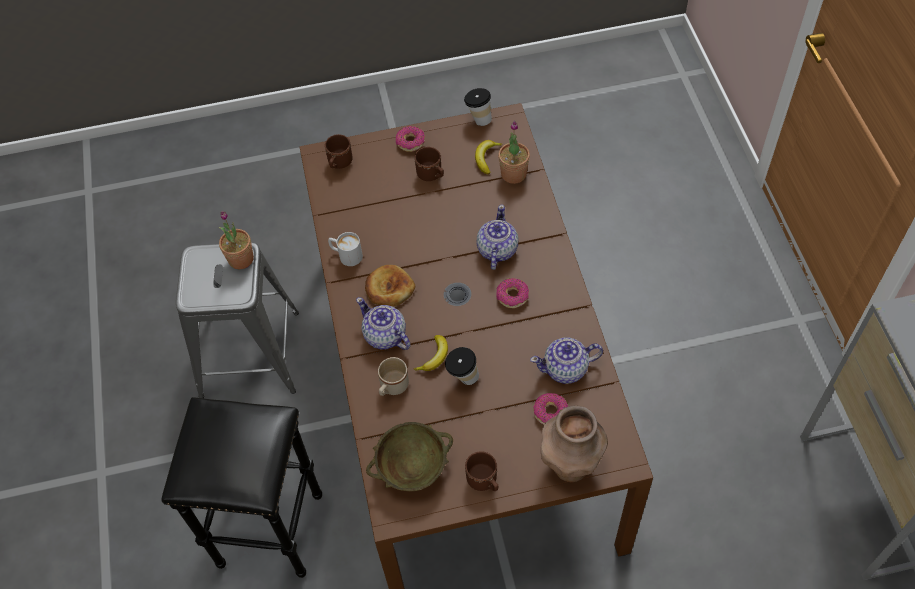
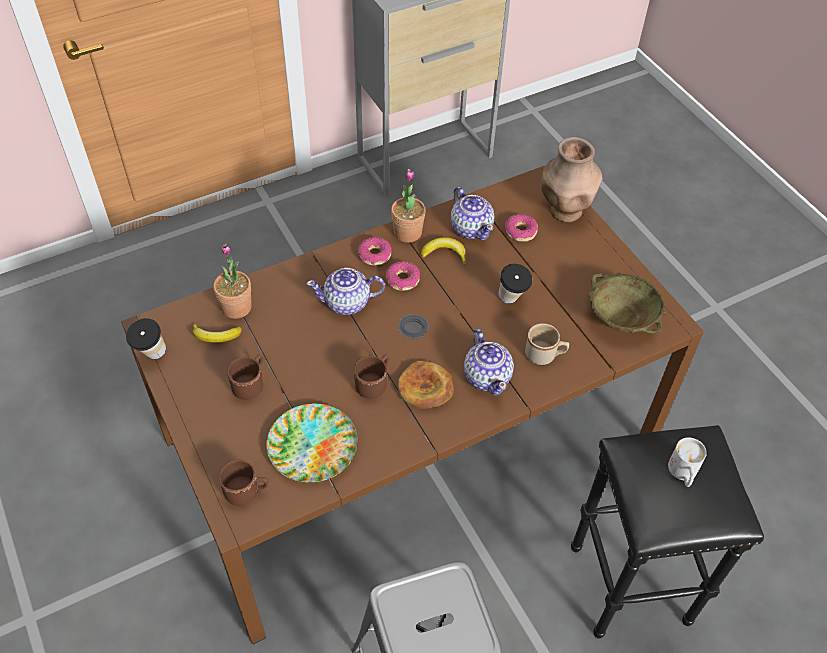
camera: 110 degrees left, 5 degrees down
potted plant [219,211,254,269] -> potted plant moved to [391,169,426,243]
white mug [328,232,363,266] -> white mug moved to [668,437,707,487]
teapot [356,297,411,350] -> teapot turned 45 degrees counterclockwise [464,329,514,396]
donut [396,126,425,152] -> donut moved to [358,237,392,266]
banana [414,335,448,371] -> banana moved to [421,237,466,264]
brown mug [465,451,498,491] -> brown mug moved to [354,354,389,399]
none -> plate [266,404,358,482]

